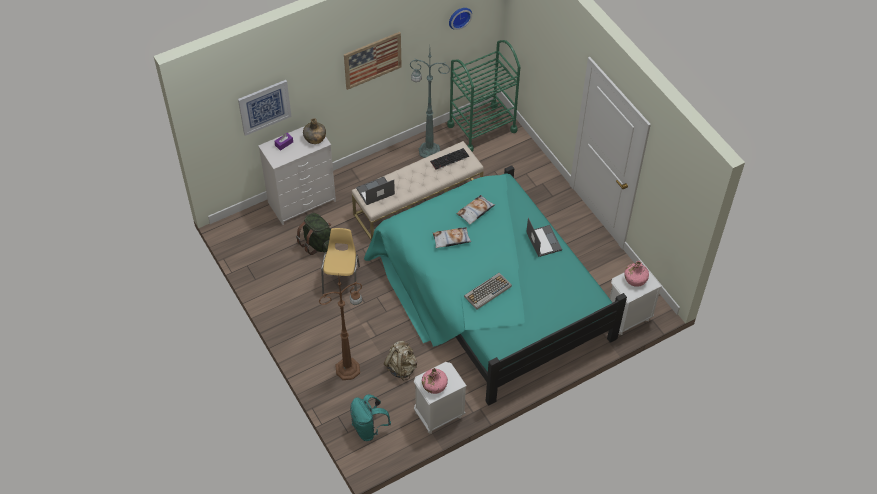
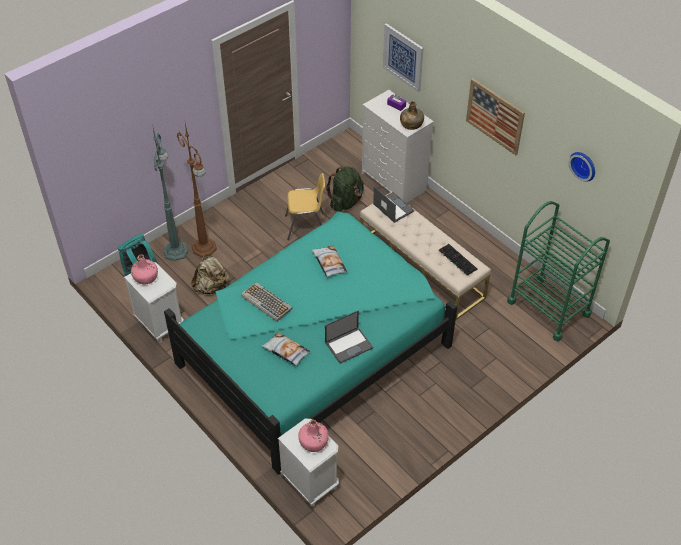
camera: 80 degrees right, 5 degrees down
green floor lamp [410,50,450,158] -> green floor lamp moved to [153,128,188,261]
pillow [456,195,495,225] -> pillow moved to [262,333,310,366]

